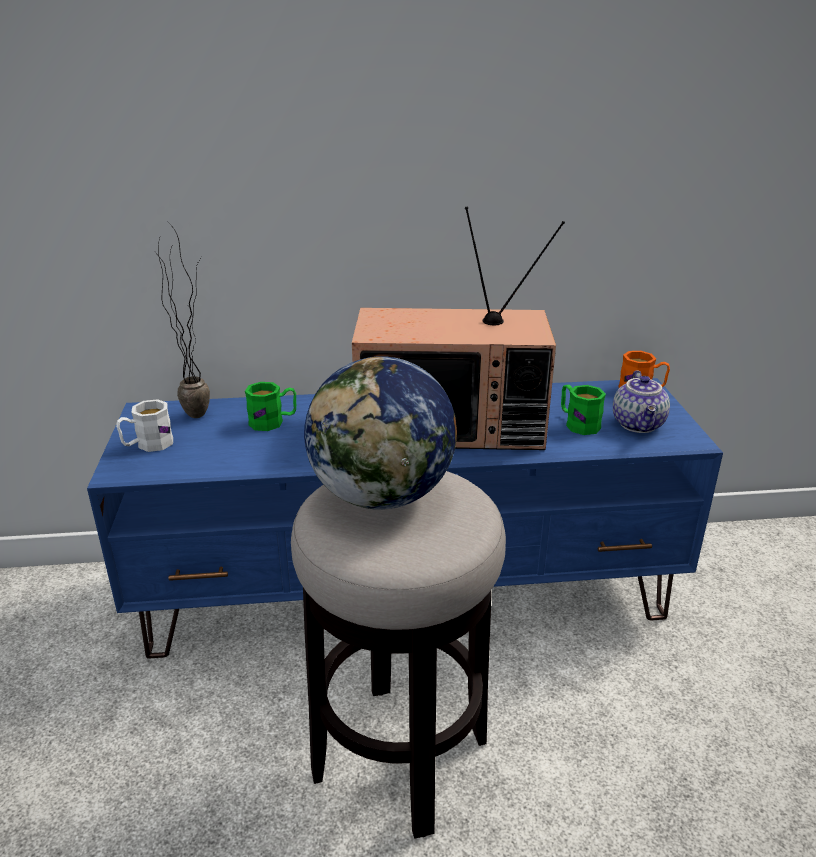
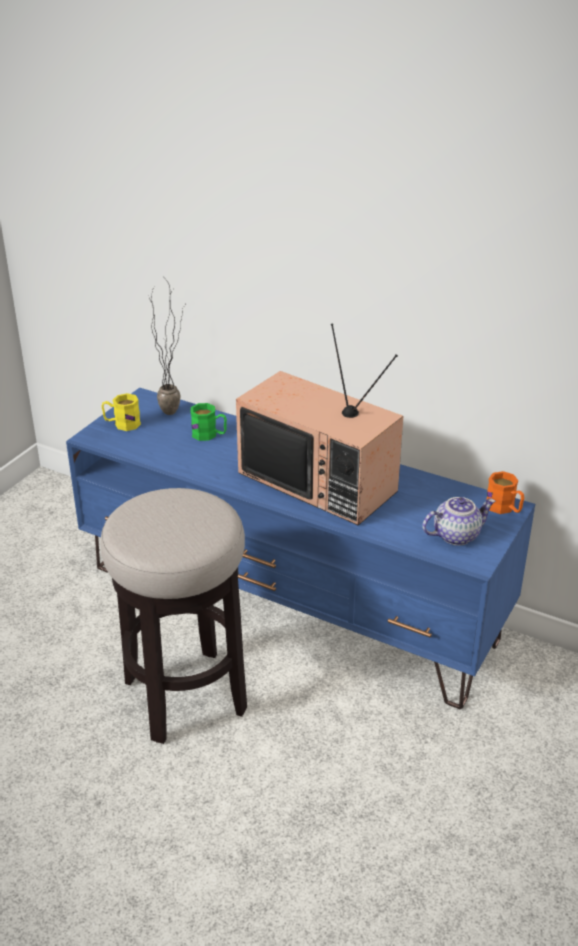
camera: 35 degrees right, 5 degrees up
white mug [116,399,173,452] -> yellow mug [101,393,141,431]
globe [304,356,457,510] -> none
green mug [561,385,606,435] -> none
teapot [613,370,670,433] -> teapot turned 150 degrees counterclockwise [422,497,496,546]

